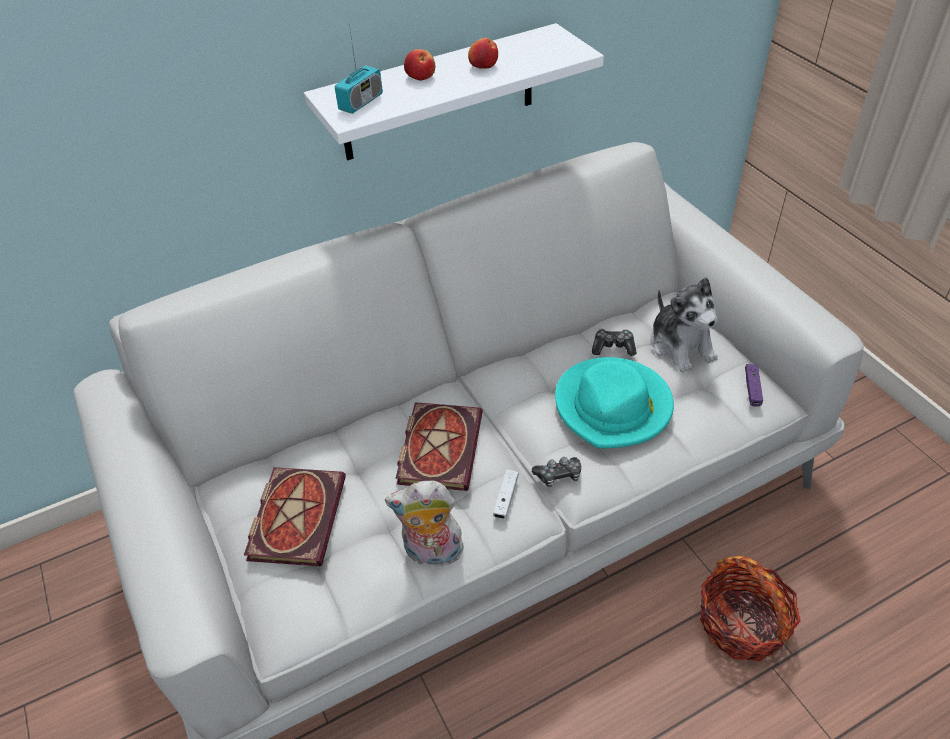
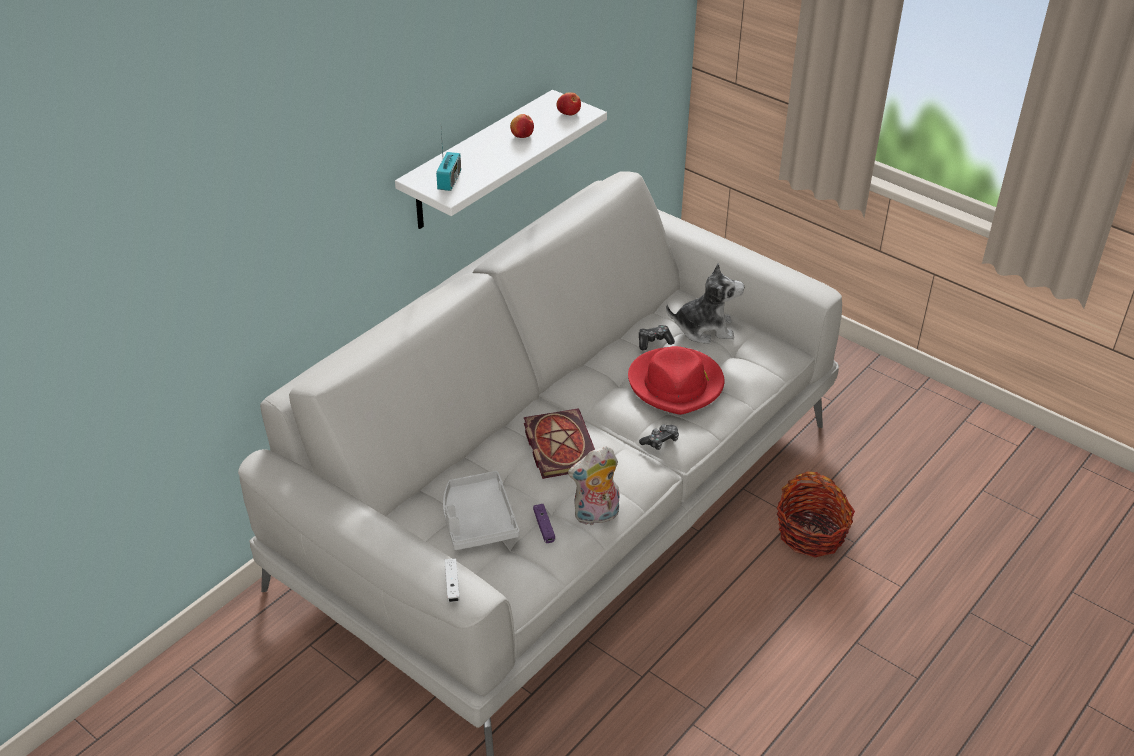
camera: 25 degrees left, 5 degrees down
book [244,467,346,566] -> grey tray [443,471,519,550]
apple [404,49,435,80] -> apple moved to [557,92,581,116]
white game controller [493,470,518,519] -> white game controller moved to [444,559,460,602]
turquoise hat [555,357,674,448] -> red hat [628,346,724,415]
plush toy [651,277,718,373] -> plush toy turned 45 degrees counterclockwise [666,263,744,344]
purple game controller [745,364,763,407] -> purple game controller moved to [533,504,555,543]

